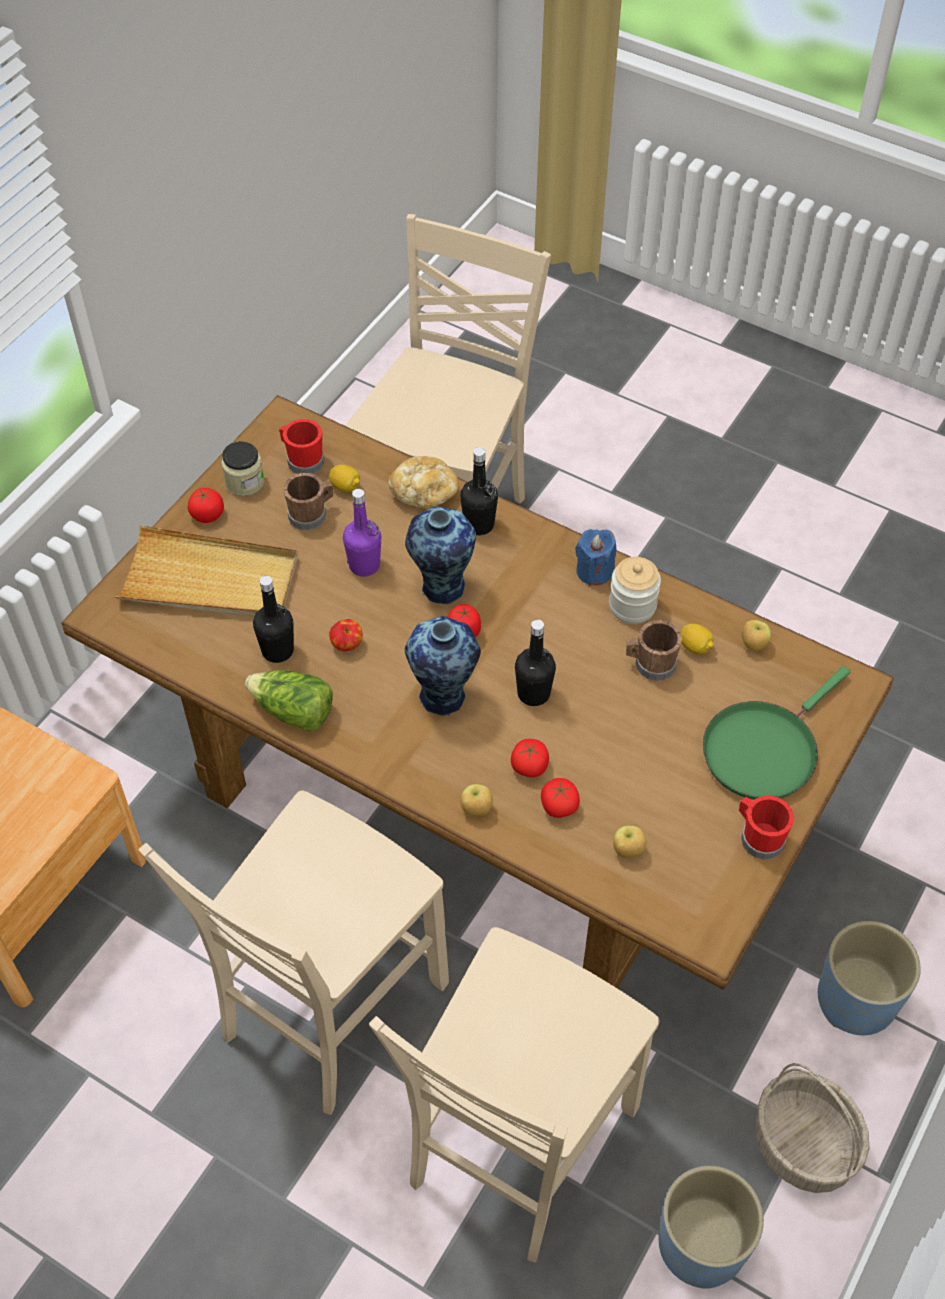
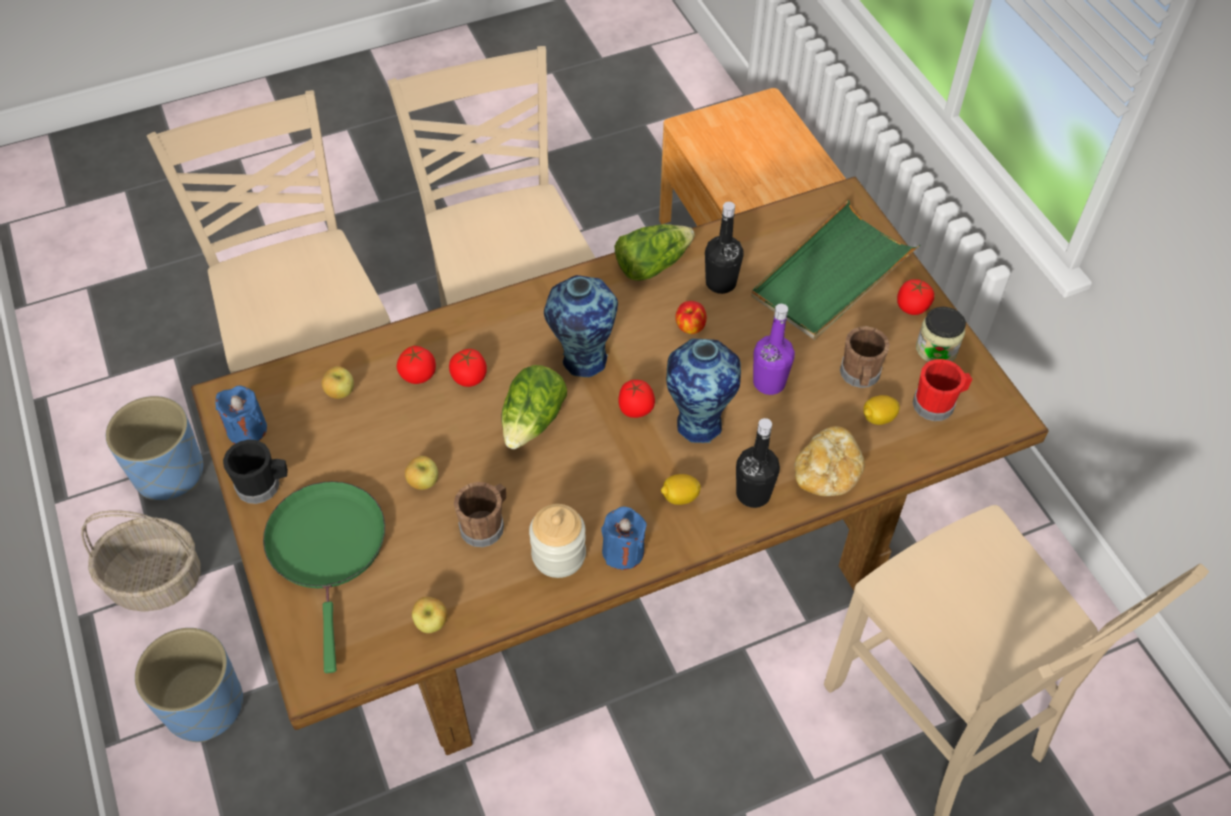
camera: 125 degrees right, 0 degrees up
beige tray [114,525,298,617] -> green tray [751,200,920,340]
apple [460,784,493,816] -> apple moved to [405,456,438,490]
black bottle [515,619,556,706] -> lettuce [501,365,567,449]
lemon [681,624,714,655] -> lemon moved to [661,474,701,505]
red mug [739,795,794,860] -> black mug [223,439,288,504]
none -> blue candle [215,386,267,444]

